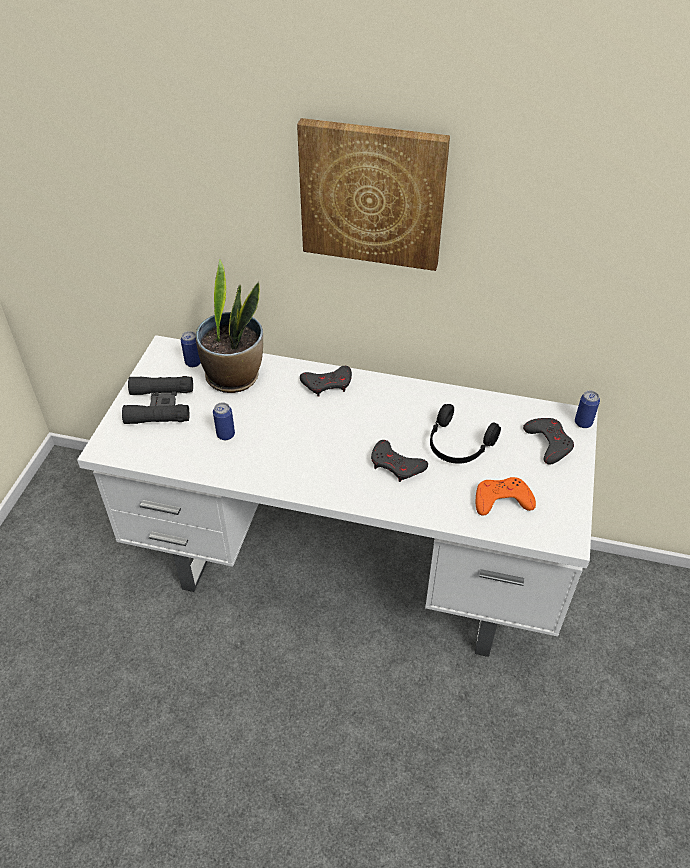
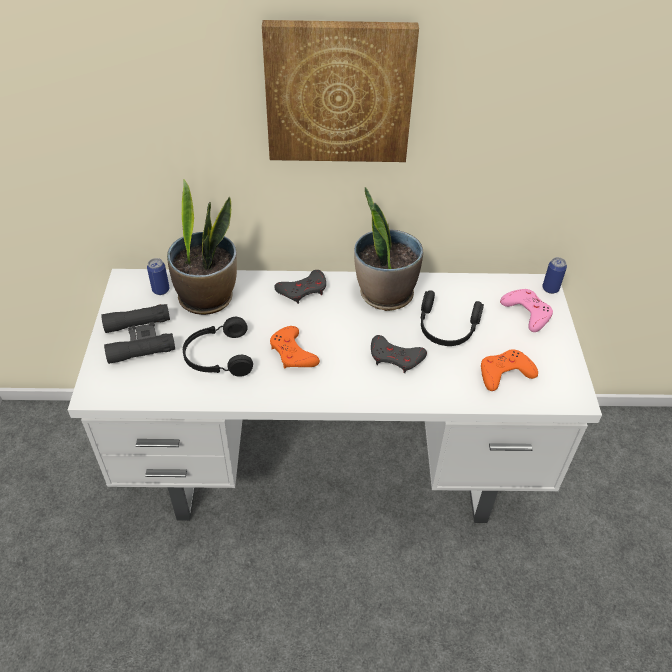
camera: 15 degrees left, 0 degrees up
can [213,402,235,440] -> black headphones [183,317,253,377]
grey game controller [523,418,574,465] -> pink game controller [500,289,553,332]
none -> orange game controller [270,326,320,369]
none -> potted plant [354,187,423,311]

